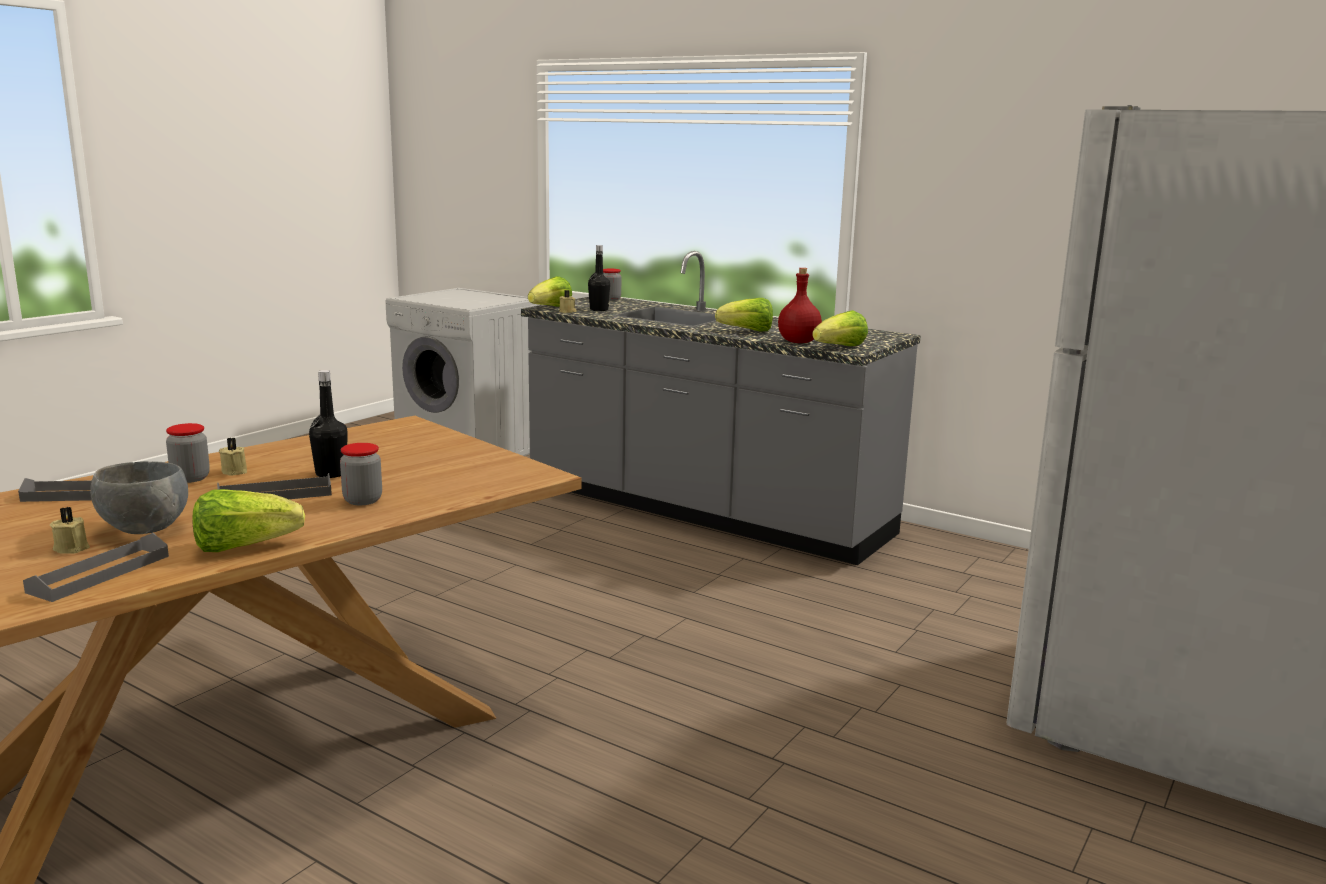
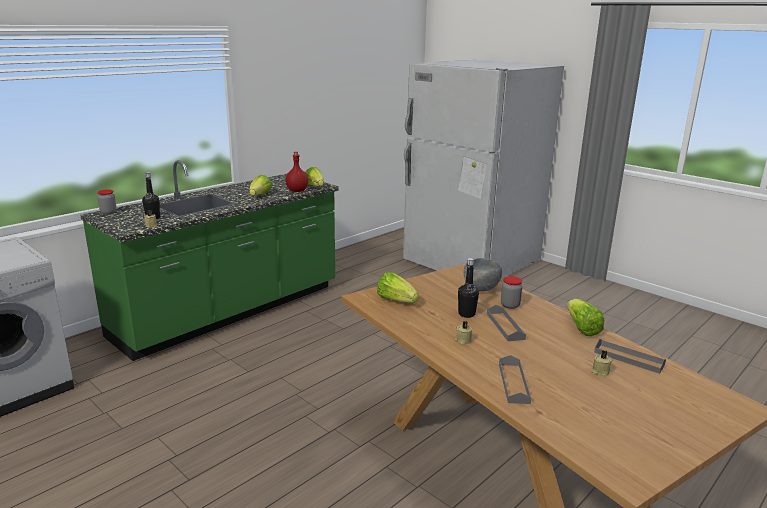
camera: 80 degrees left, 5 degrees up
grey bowl [90,461,188,534] -> grey bowl moved to [464,258,502,292]
jar [166,423,210,483] -> none
grey counter [521,251,921,565] -> green counter [80,160,338,361]
lettuce [528,276,572,307] -> lettuce moved to [377,272,419,303]

